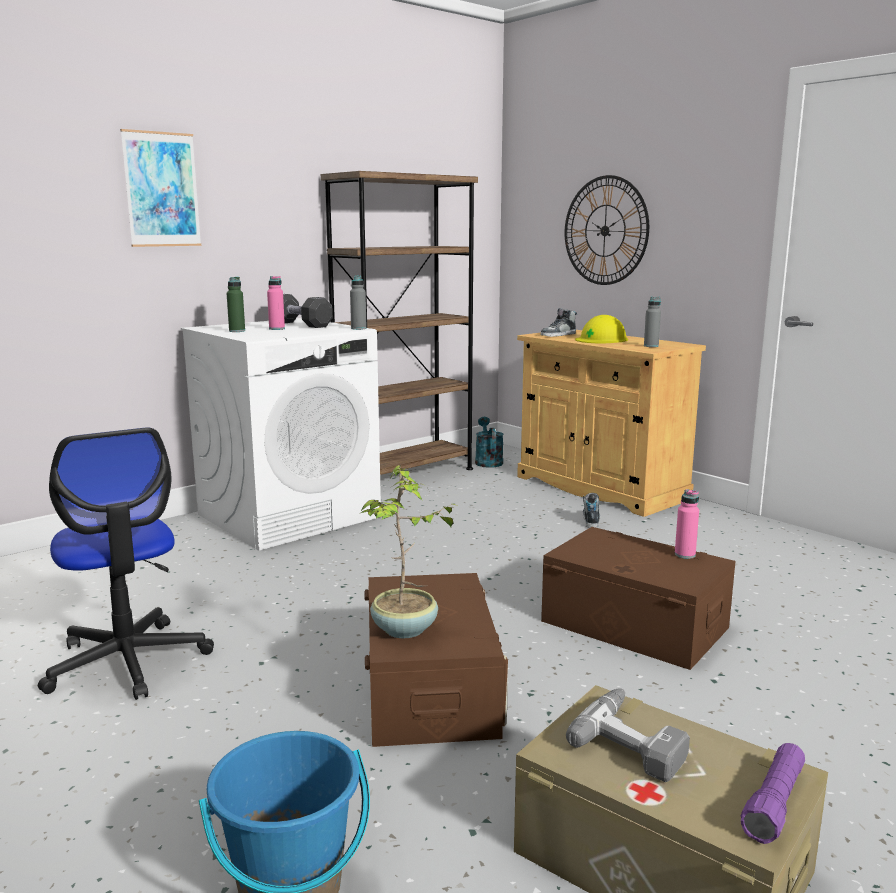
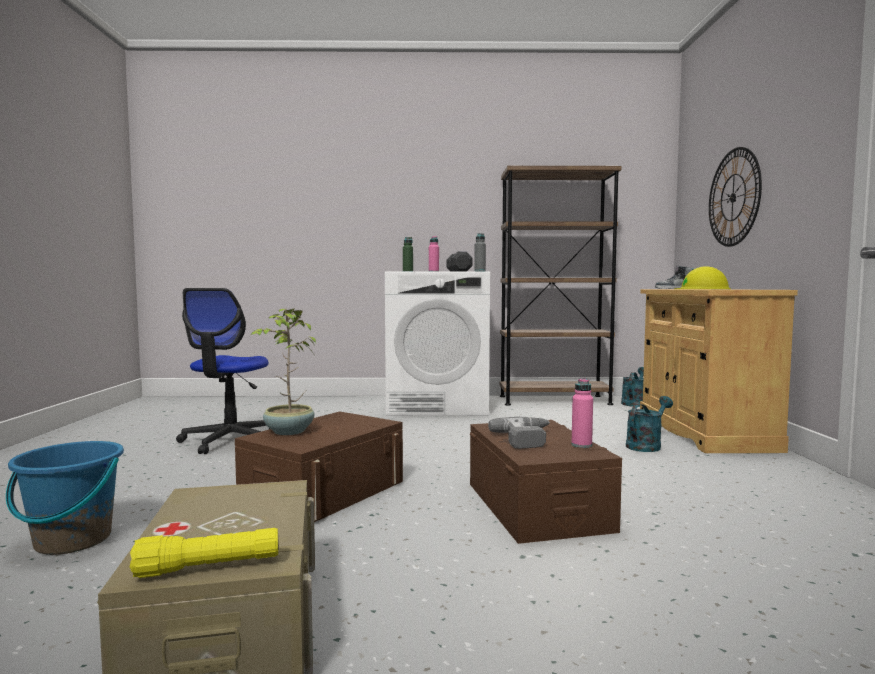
camera: 40 degrees right, 10 degrees down
picture [120,129,201,247] -> none
power drill [566,688,690,782] -> power drill moved to [488,417,550,449]
shoe [582,493,600,528] -> turquoise watering can [626,396,673,452]
grey bottle [644,297,661,347] -> none
purple flashlight [741,743,805,844] -> yellow flashlight [129,528,279,578]

